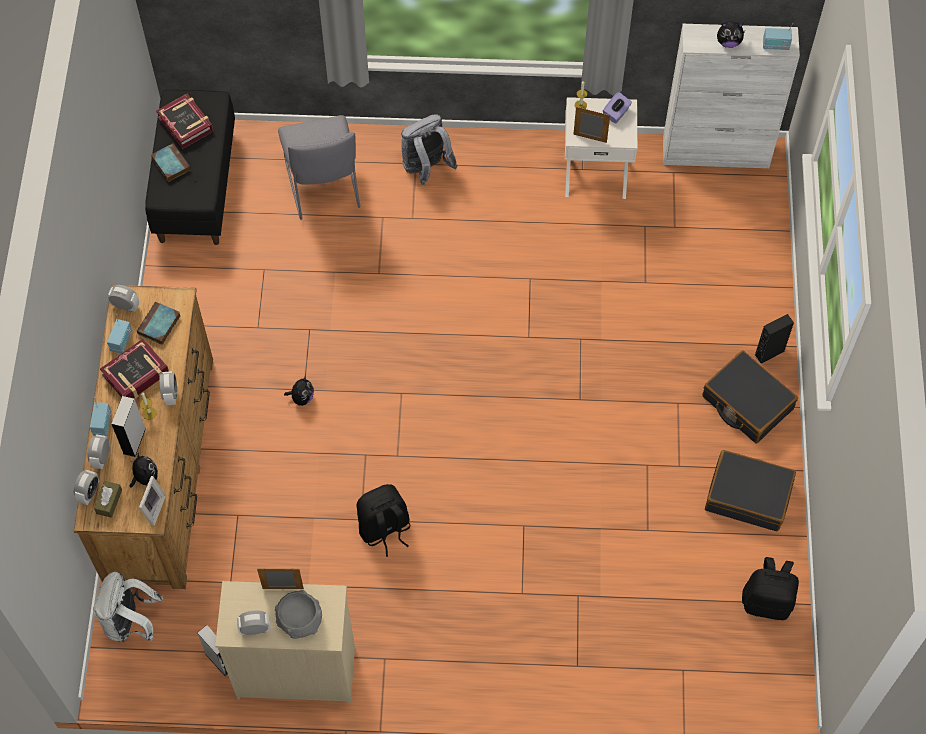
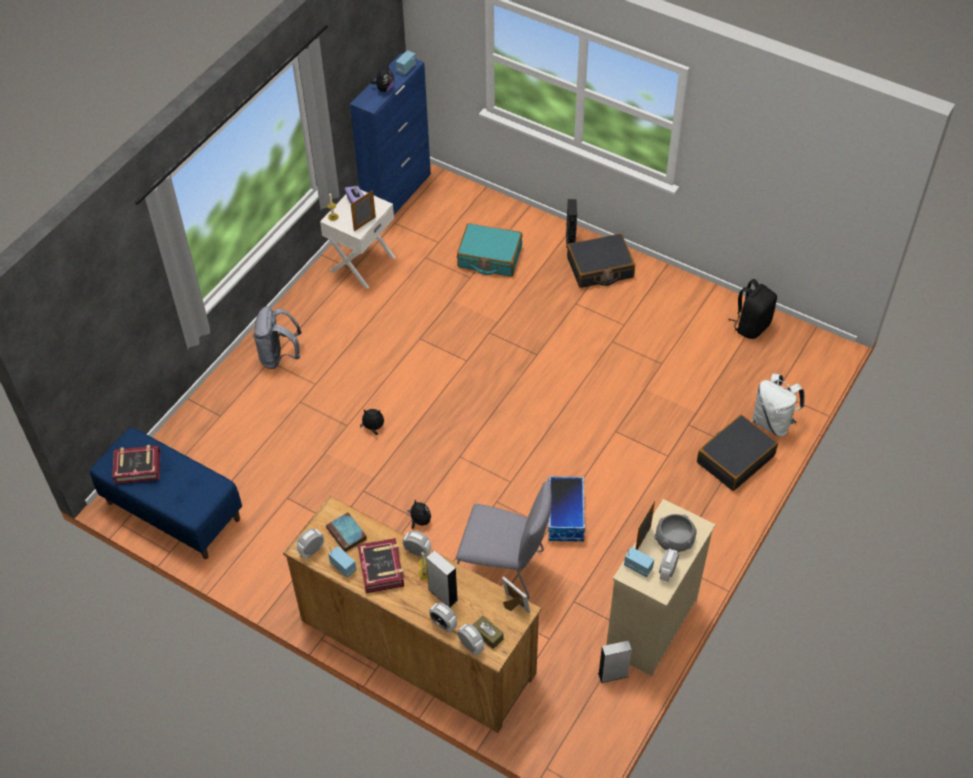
camera: 60 degrees left, 10 degrees down
radio [90,397,111,436] -> radio moved to [624,547,654,577]
white backpack [93,572,163,642] -> white backpack moved to [752,373,805,437]
plush toy [130,453,158,488] -> plush toy moved to [360,409,384,435]
black bench [145,89,235,245] -> blue bench [90,427,242,559]
book [151,143,191,182] -> none
grey chair [278,115,360,220] -> grey chair moved to [456,481,552,599]
black backpack [357,484,410,557] -> storage box [548,476,585,542]
white cabinet [663,24,800,168] -> blue cabinet [350,53,431,215]
black suitcase [705,450,796,531] -> black suitcase moved to [697,415,778,491]
none -> turquoise suitcase [457,223,522,277]

